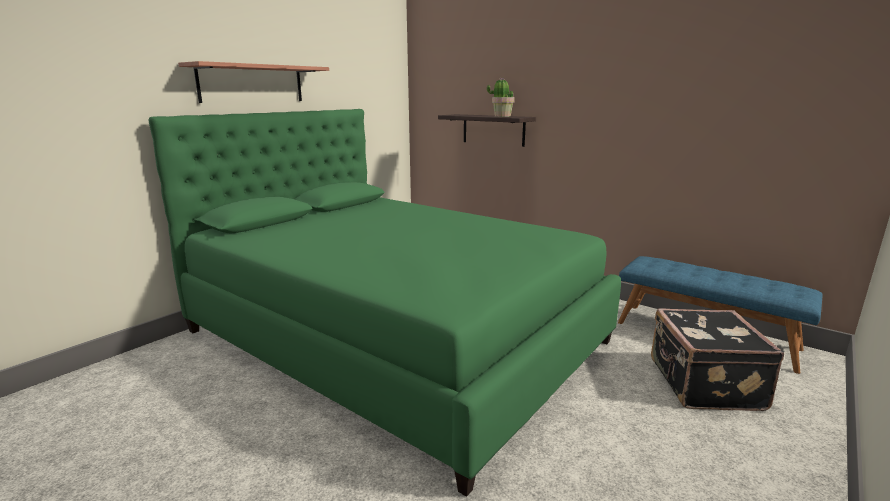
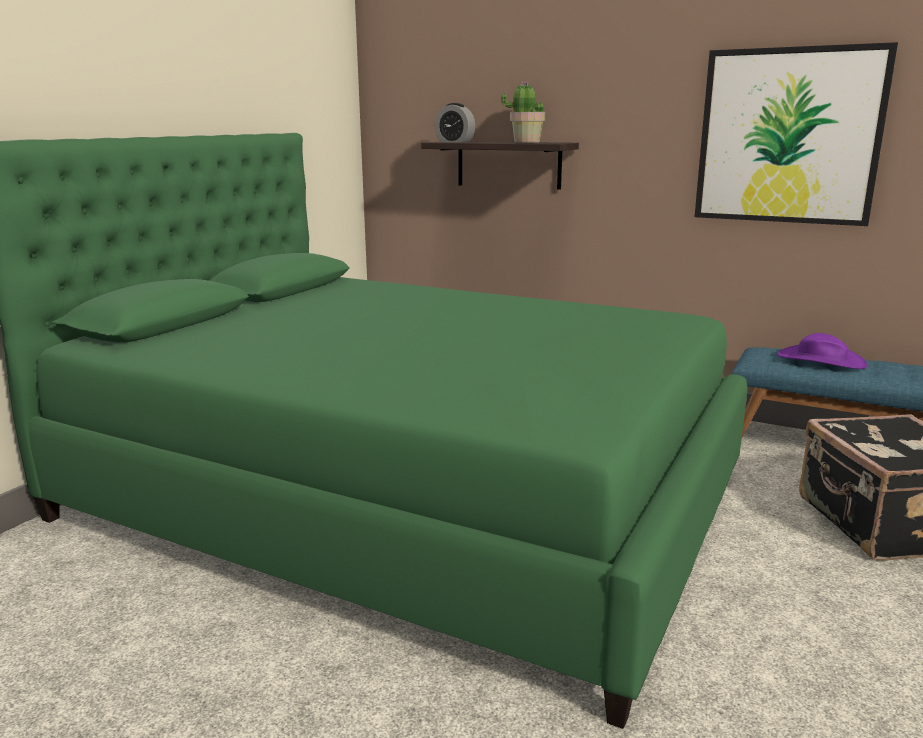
camera: 10 degrees left, 0 degrees up
shelf [178,61,329,103] -> none
none -> alarm clock [435,103,475,142]
none -> picture [695,42,898,226]
none -> purple hat [777,333,867,369]

